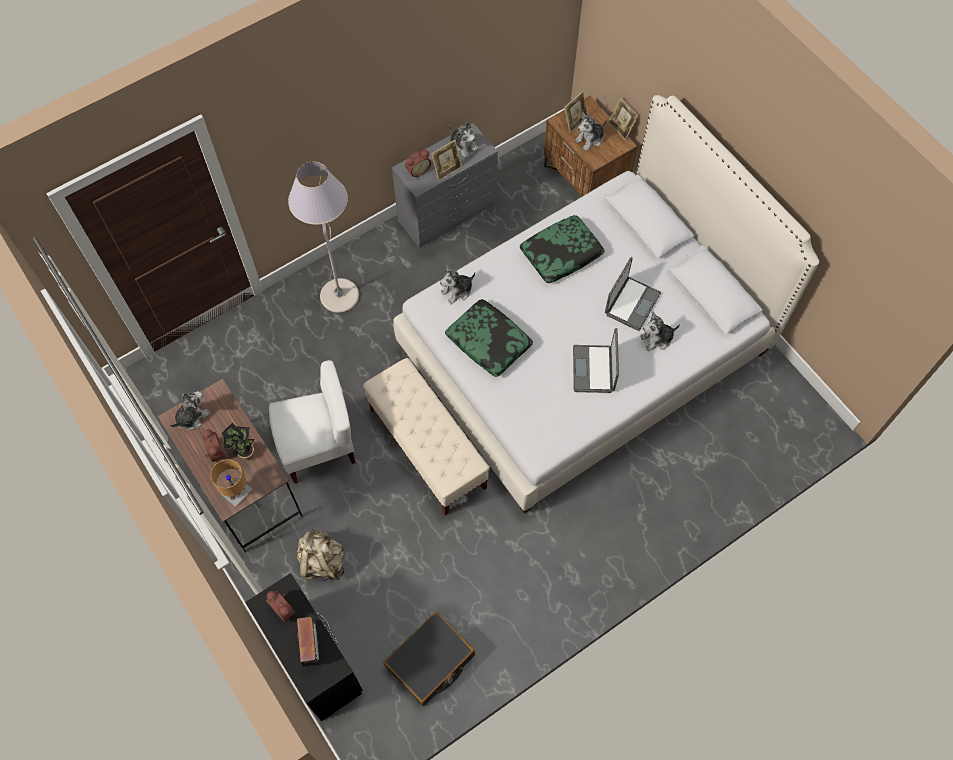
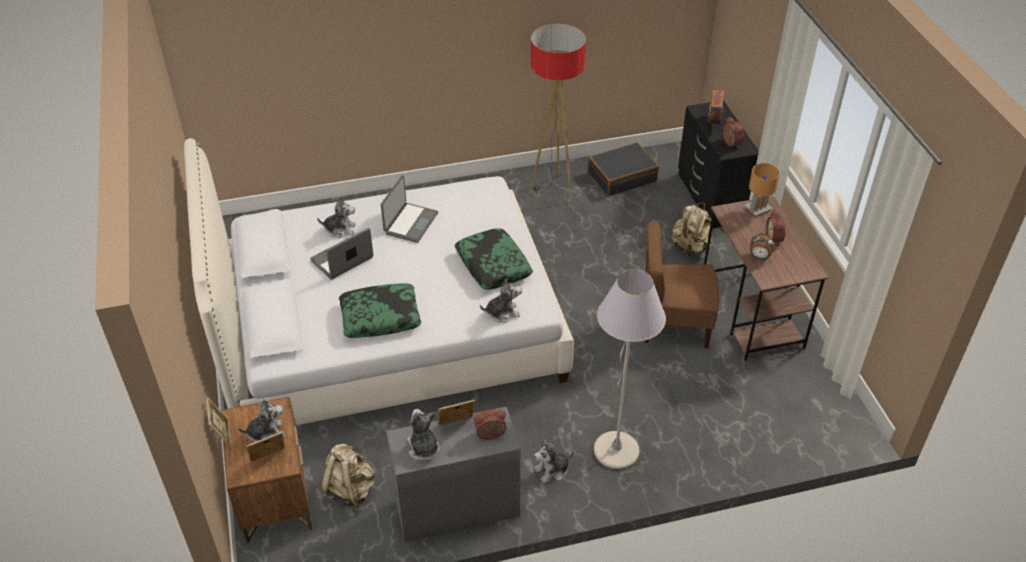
camera: 160 degrees left, 20 degrees down
plush toy [170,391,210,430] -> plush toy moved to [534,438,574,483]
potted plant [221,422,255,461] -> none
white chair [269,360,356,484] -> brown chair [645,222,719,349]
beige bench [363,358,490,515] -> none
none -> beige backpack [321,444,375,508]
none -> floor lamp [529,24,586,202]
none -> alarm clock [750,233,775,260]

